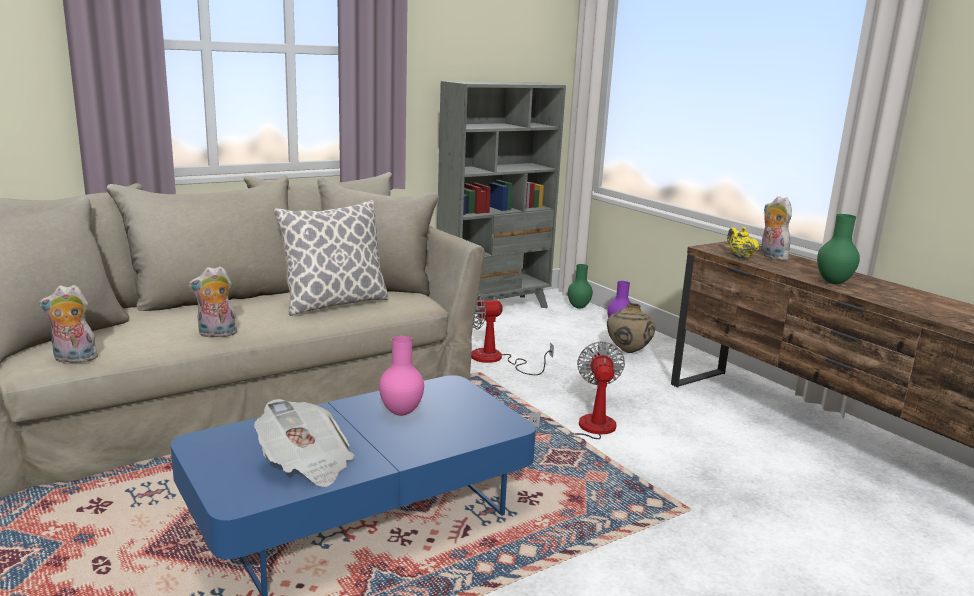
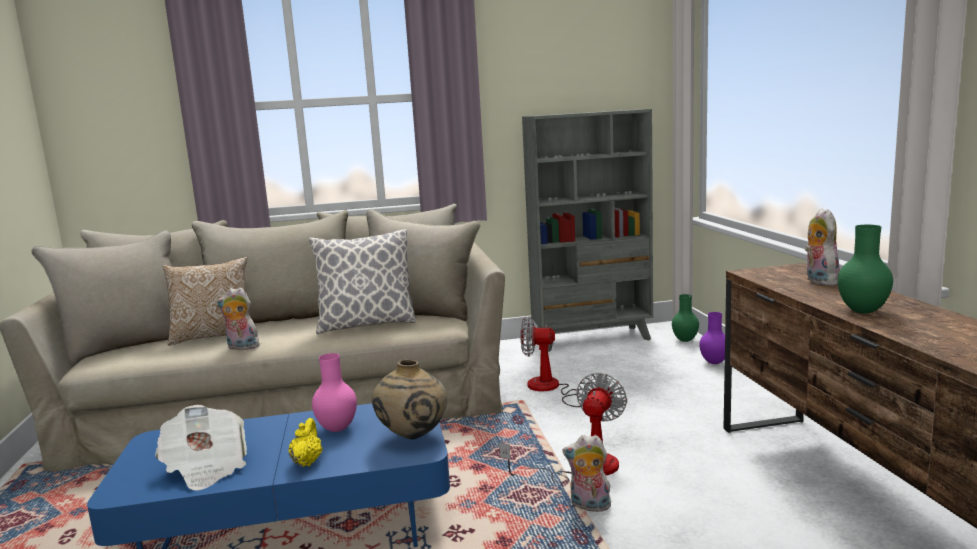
camera: 25 degrees right, 5 degrees down
plush toy [39,285,100,363] -> plush toy moved to [562,435,611,512]
beige vase [607,303,656,353] -> beige vase moved to [372,360,448,440]
yellow teapot [727,227,759,258] -> yellow teapot moved to [288,418,323,467]
none -> pillow [162,257,247,346]

